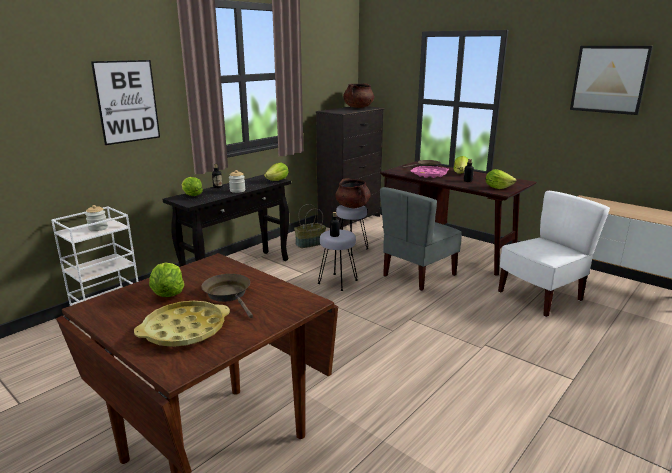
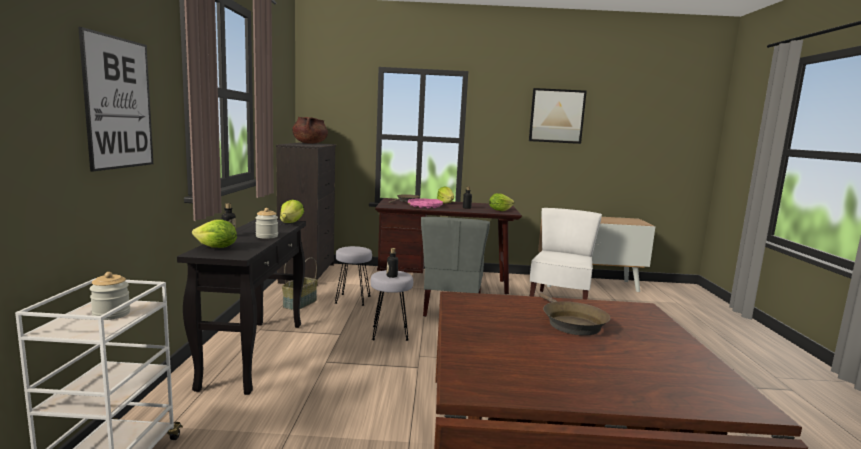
camera: 40 degrees left, 10 degrees down
yellow tray [134,301,230,347] -> none
lettuce [149,262,184,297] -> none
brown frying pan [201,274,253,318] -> brown frying pan turned 120 degrees counterclockwise [539,293,611,336]
brown cooking pot [335,179,371,209] -> none

